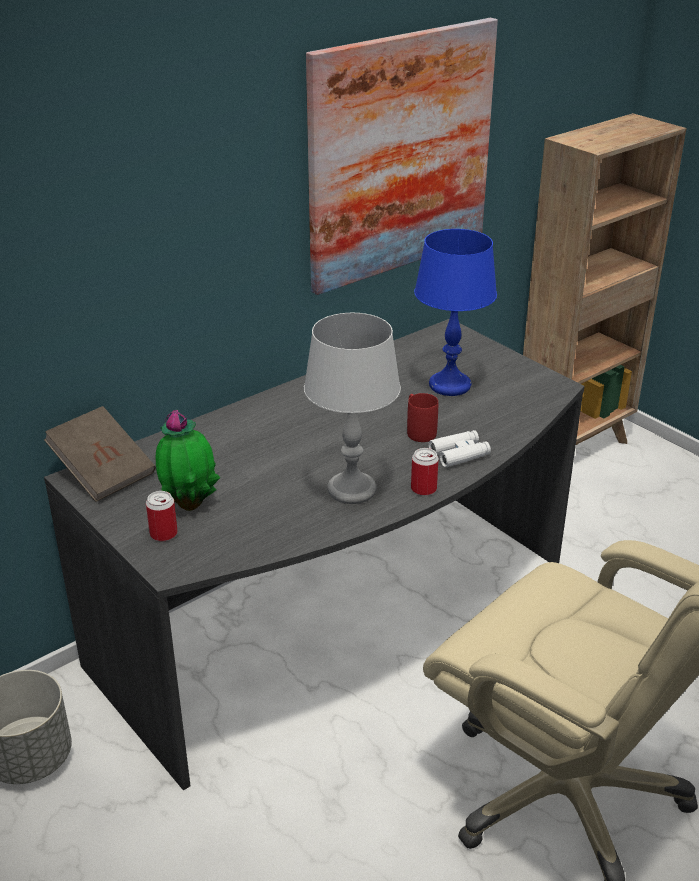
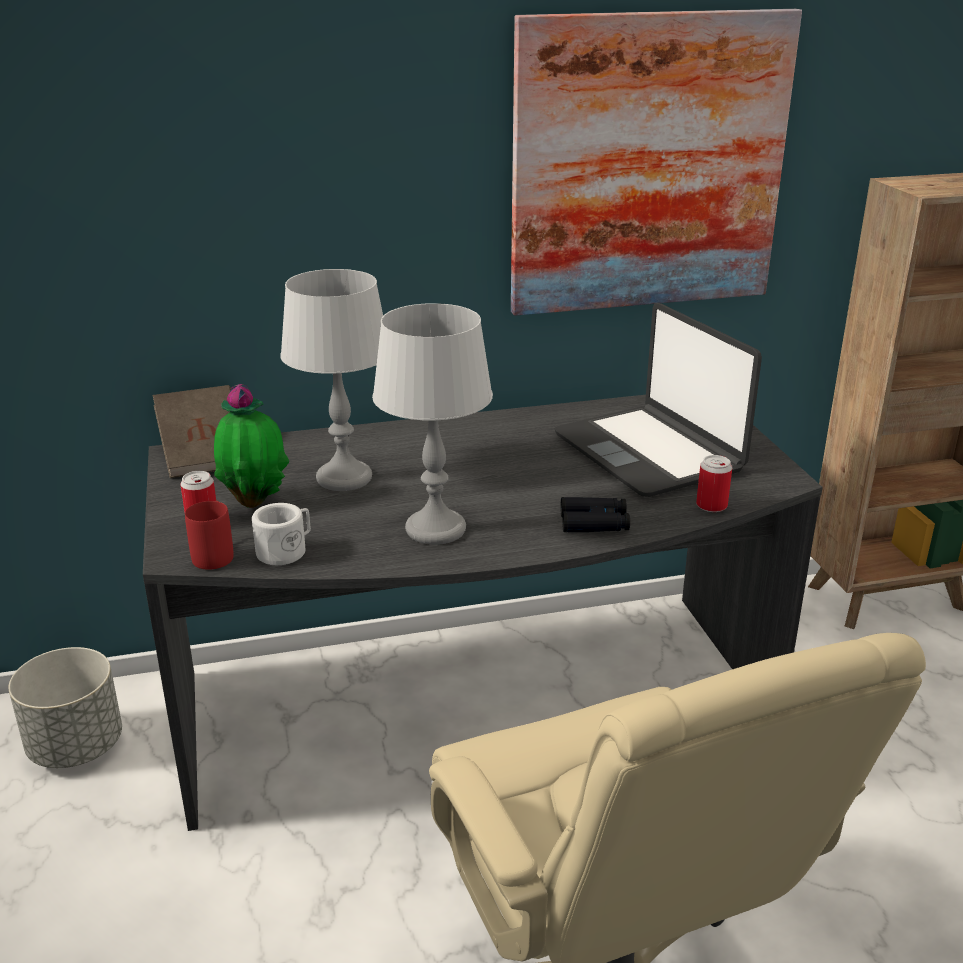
camera: 25 degrees right, 5 degrees down
red mug [407,393,438,442] -> red mug moved to [185,501,234,570]
can [411,448,439,496] -> can moved to [696,455,732,512]
blue table lamp [414,229,497,396] -> laptop [554,303,762,497]
white binoculars [429,430,491,467] -> black binoculars [561,497,630,532]
none -> white mug [252,503,311,565]
none -> grey table lamp [280,269,383,491]

